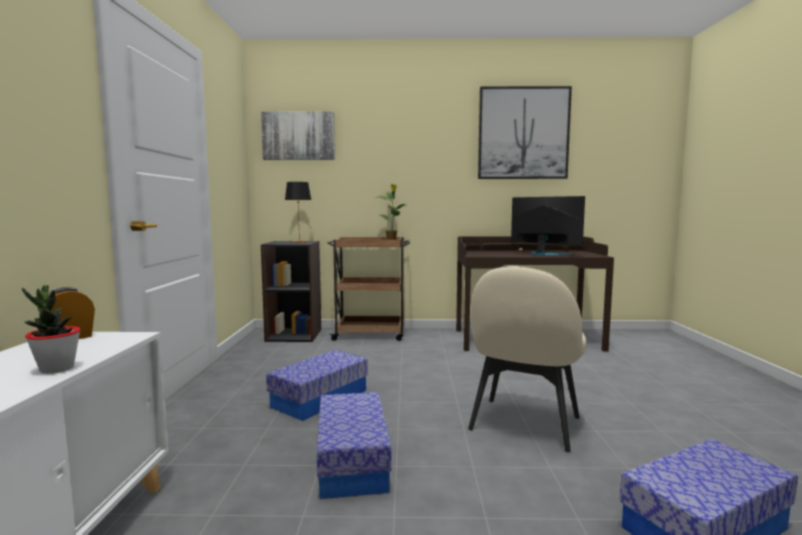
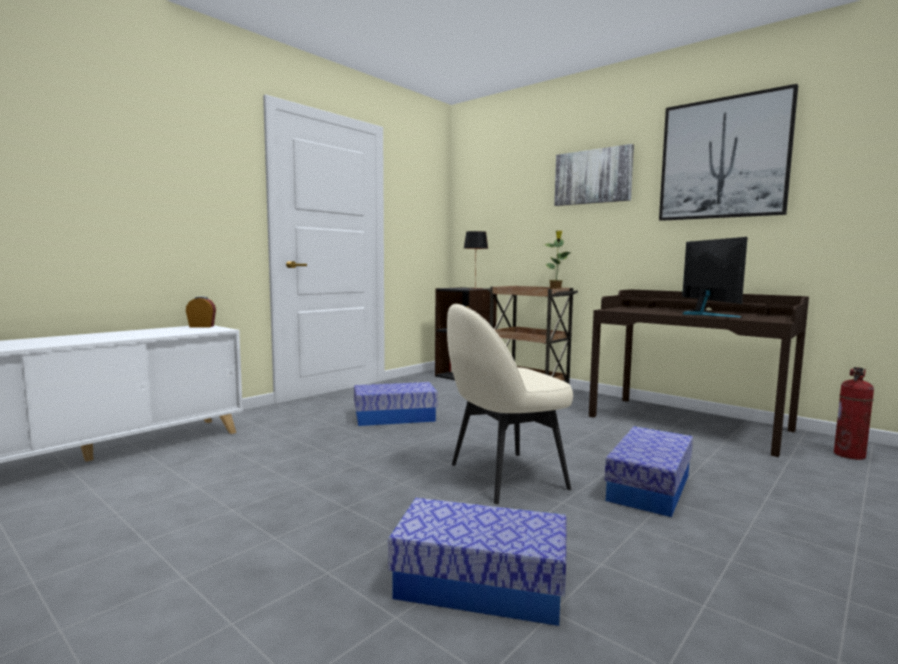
camera: 40 degrees right, 0 degrees up
potted plant [22,285,81,373] -> none
picture [261,112,335,160] -> picture moved to [554,144,634,206]
storage box [316,392,391,499] -> storage box moved to [604,426,693,517]
none -> fire extinguisher [834,367,874,460]

